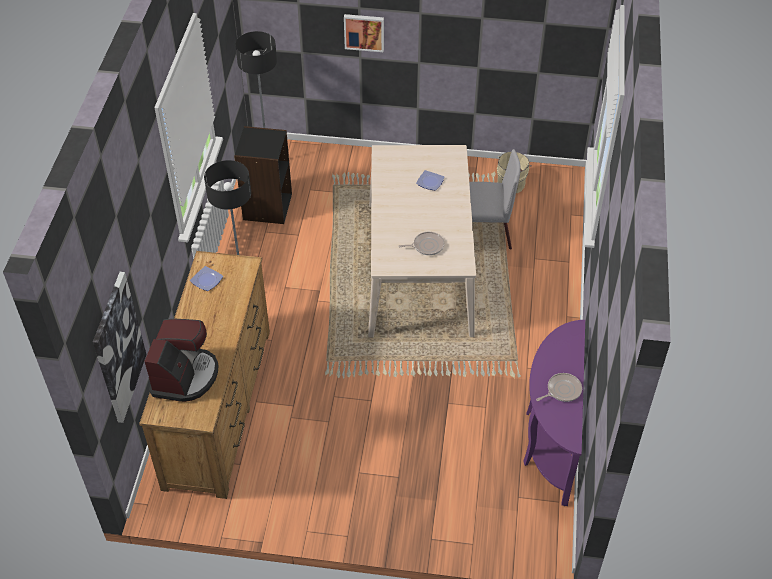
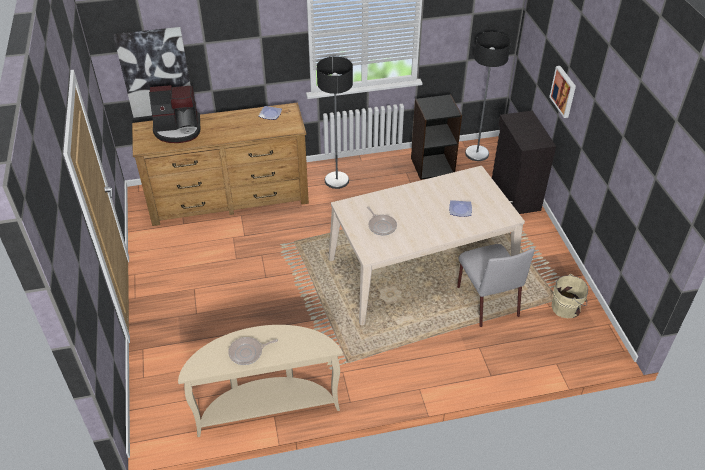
camera: 70 degrees right, 5 degrees down
purple console table [523,320,585,506] -> beige console table [178,325,343,437]
frying pan [536,373,582,402] -> frying pan turned 120 degrees clockwise [228,337,278,365]
none -> black cabinet [492,111,556,214]

